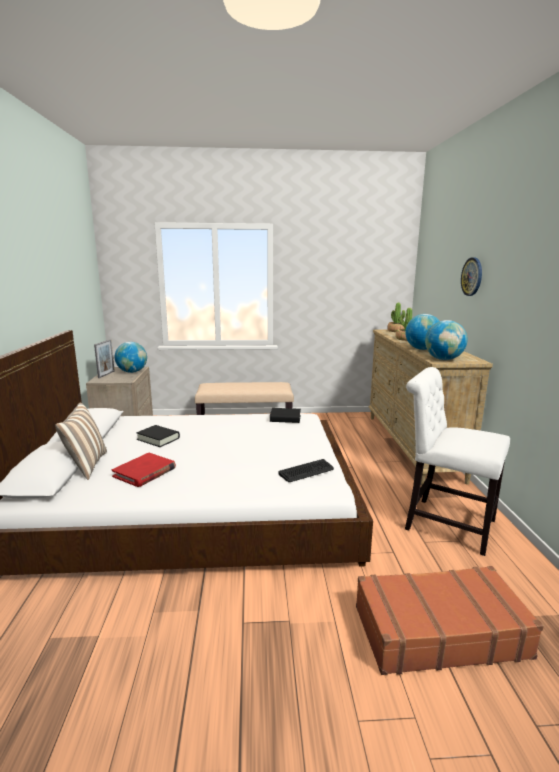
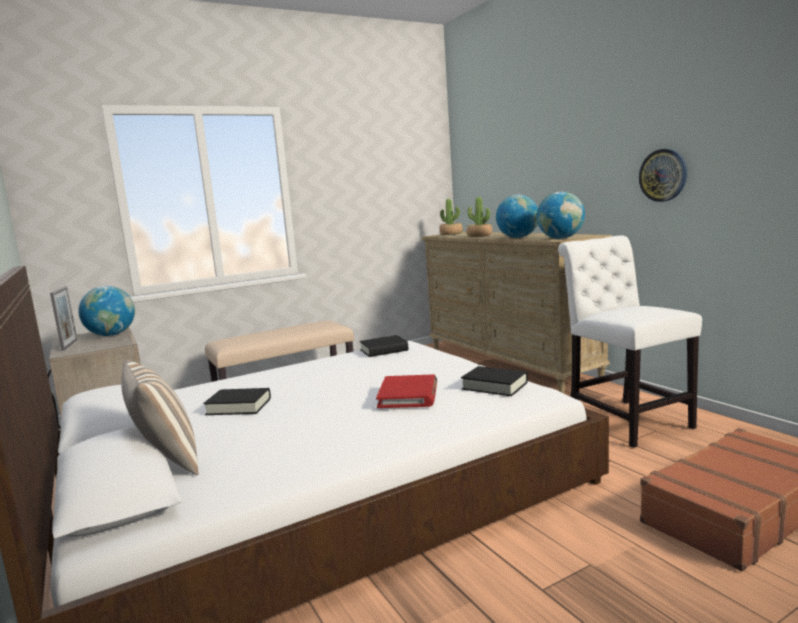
camera: 25 degrees left, 5 degrees down
red book [112,453,176,487] -> red book moved to [376,374,437,408]
keyboard [278,459,334,482] -> black book [461,366,528,396]
white chair [405,367,510,556] -> white chair turned 60 degrees clockwise [558,235,702,448]
wall clock [461,258,482,296] -> wall clock moved to [639,149,687,202]

